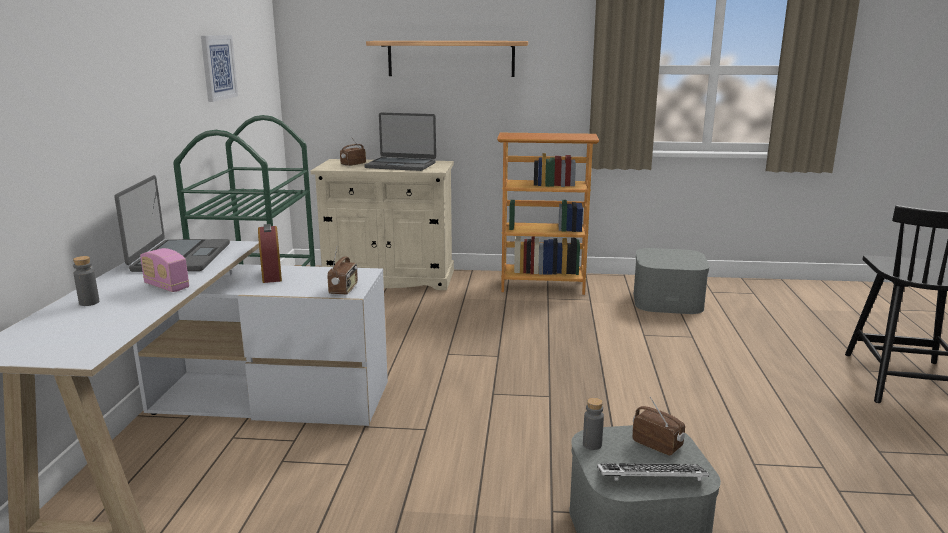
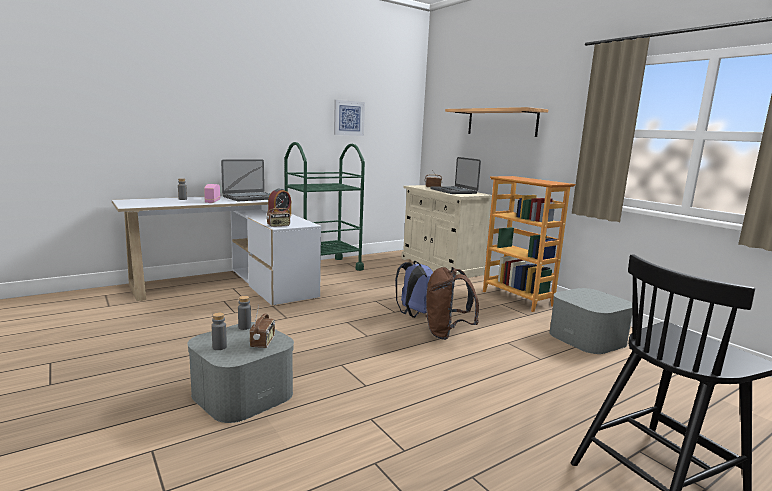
camera: 50 degrees right, 5 degrees down
keyboard [597,463,709,481] -> grey bottle [212,312,227,350]
none -> blue backpack [395,261,433,318]
none -> brown backpack [425,267,479,340]

